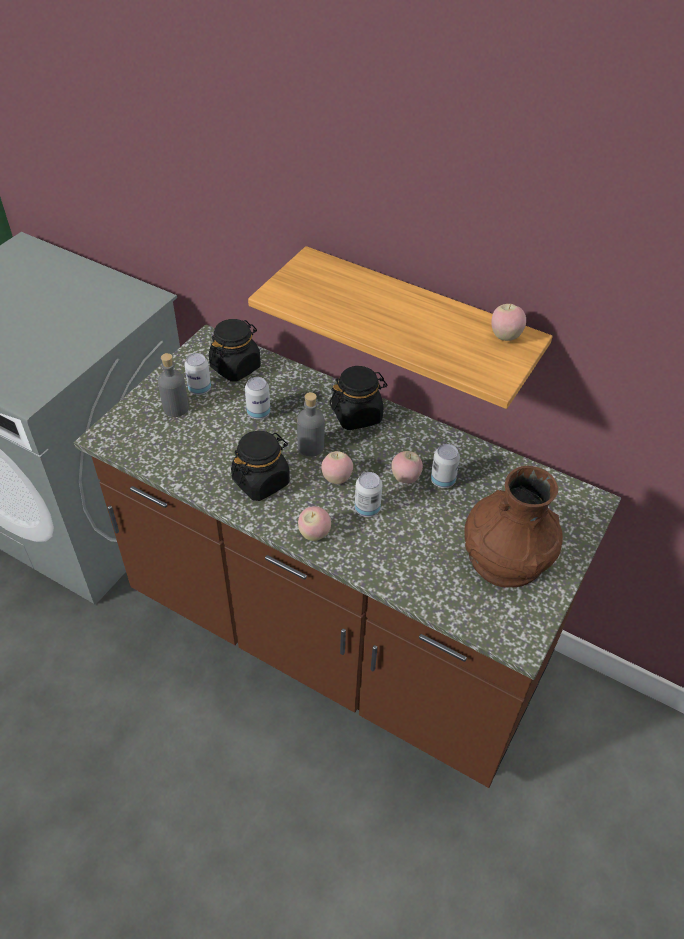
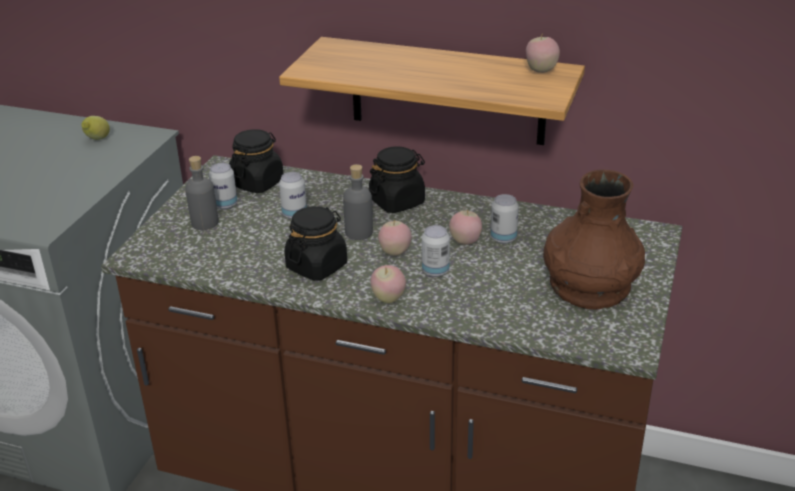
camera: 10 degrees left, 15 degrees down
none -> lemon [81,116,110,140]

